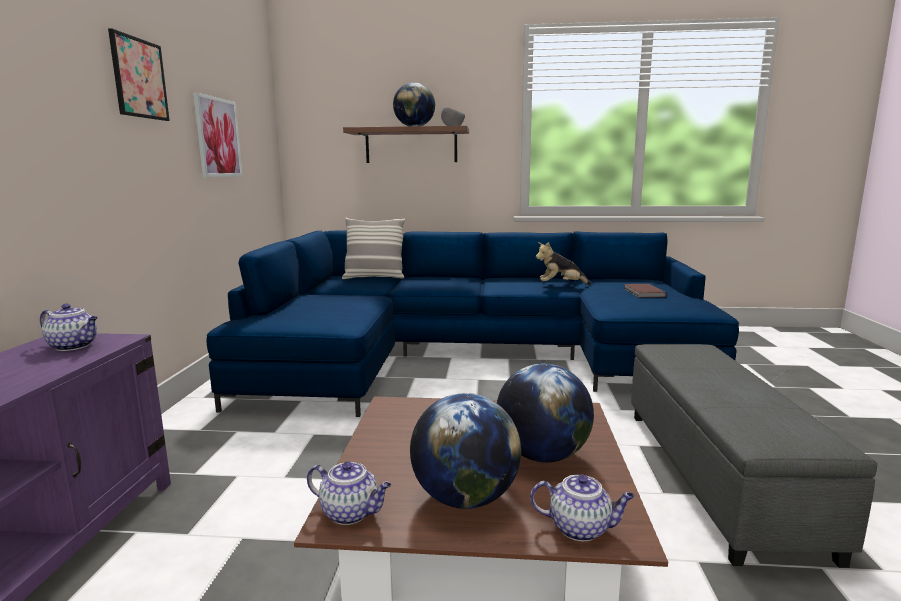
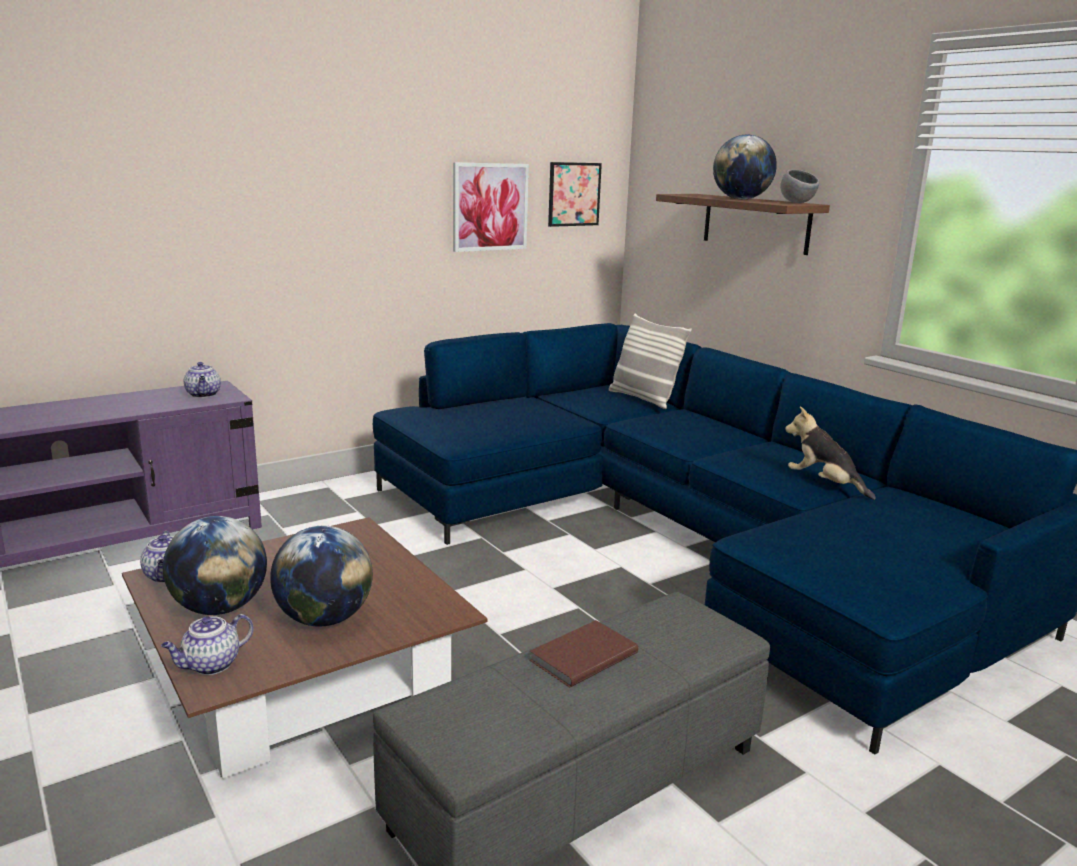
camera: 50 degrees right, 5 degrees up
picture [108,28,170,121] -> picture moved to [548,162,602,227]
teapot [530,474,635,541] -> teapot turned 75 degrees clockwise [161,614,254,675]
brown book [624,284,667,298] -> brown book moved to [530,620,638,688]

